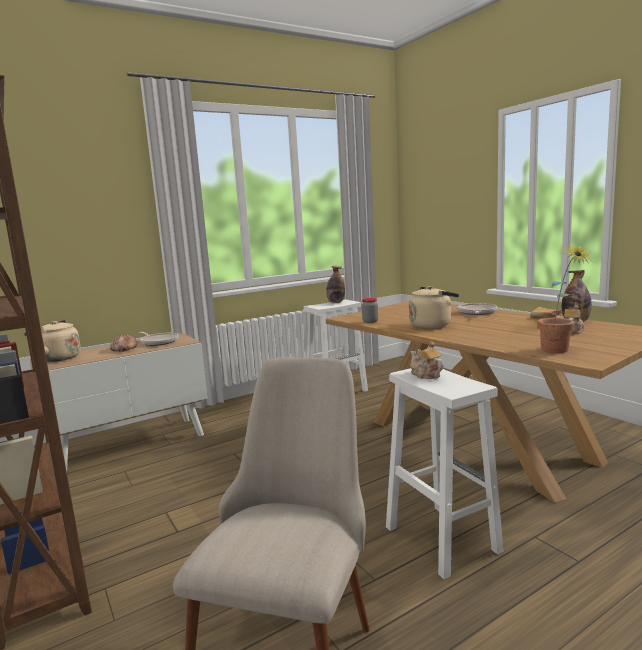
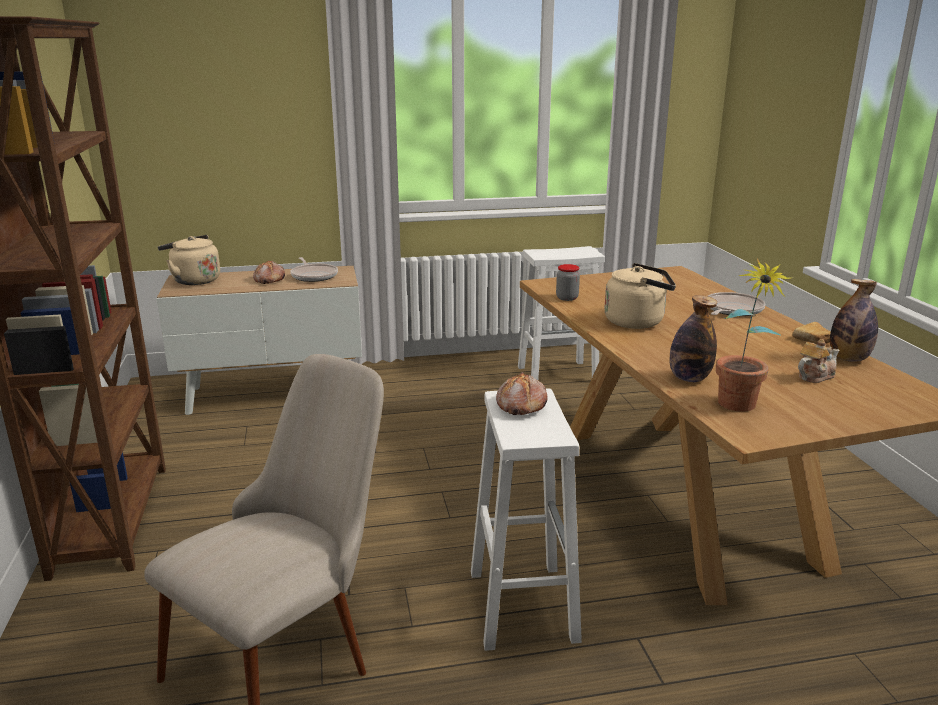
camera: 20 degrees right, 10 degrees up
bottle [326,266,345,303] -> bottle moved to [670,295,717,382]
teapot [410,341,444,379] -> bread [496,372,548,415]

